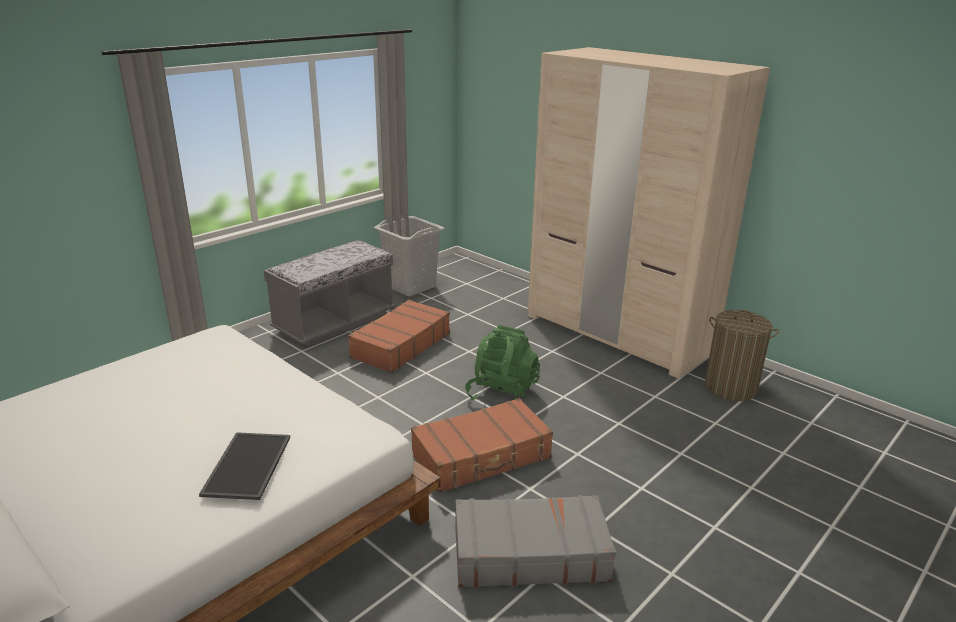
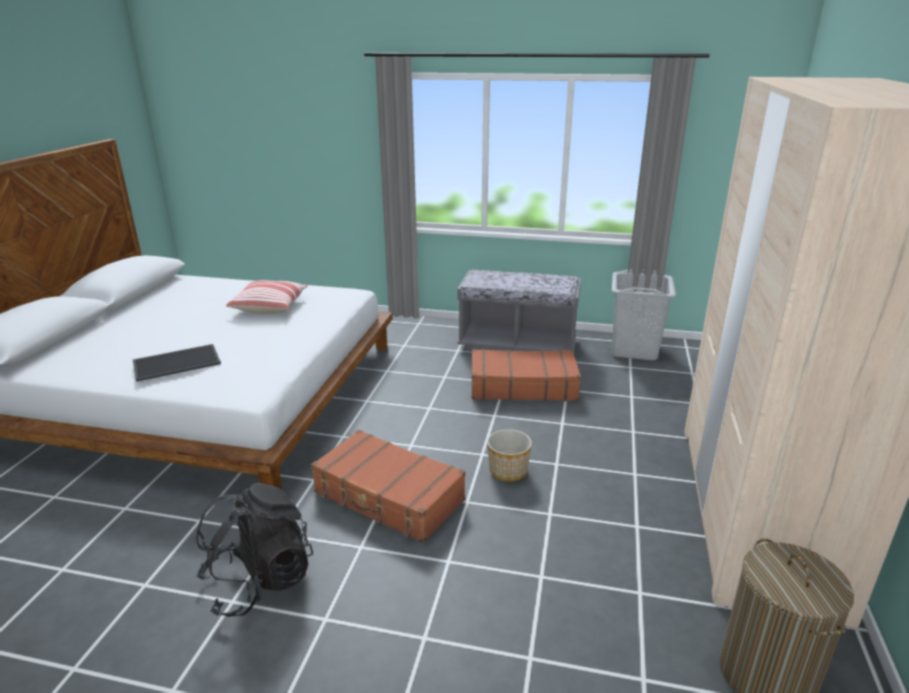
camera: 60 degrees right, 0 degrees up
grey suitcase [455,495,616,588] -> black backpack [196,483,313,617]
green backpack [465,325,540,402] -> planter [487,429,532,482]
none -> pillow [226,280,308,313]

